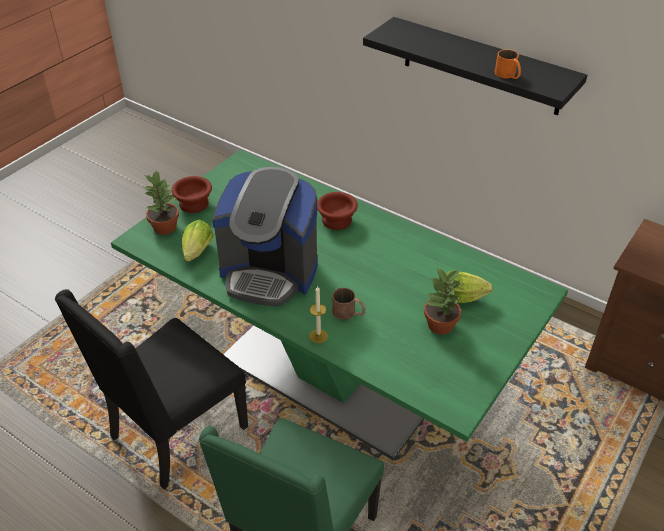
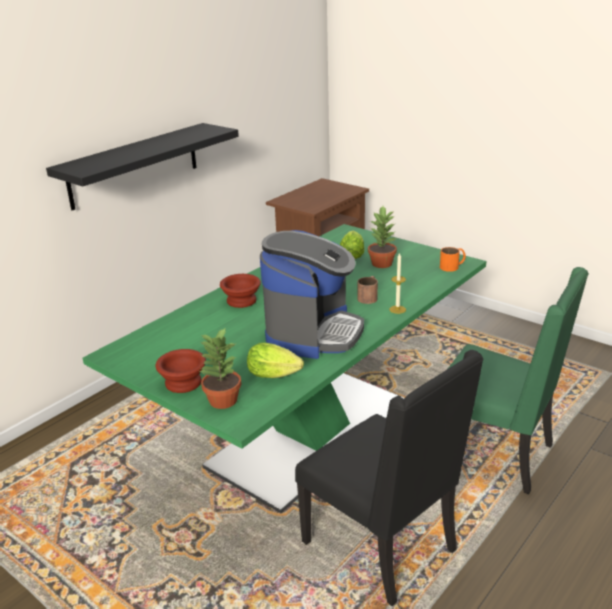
camera: 85 degrees left, 15 degrees down
orange mug [495,49,521,79] -> orange mug moved to [440,247,466,272]

